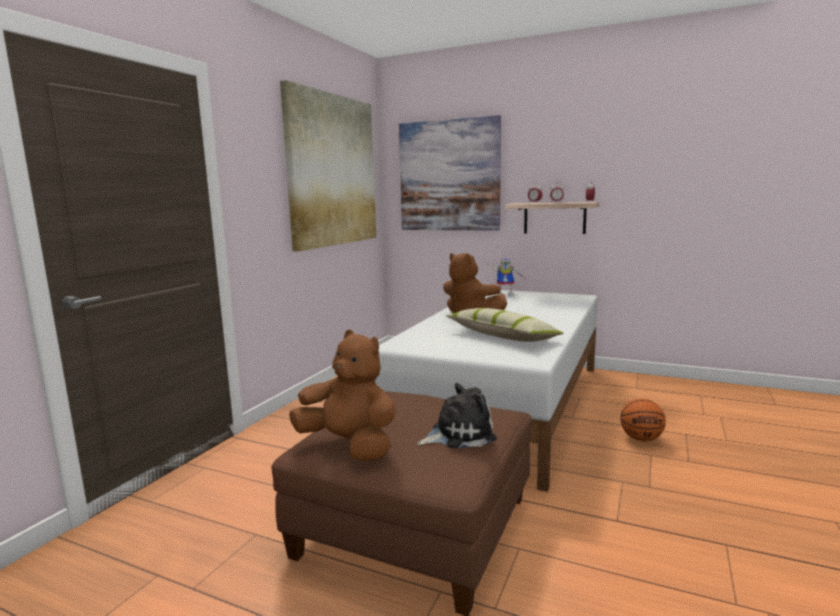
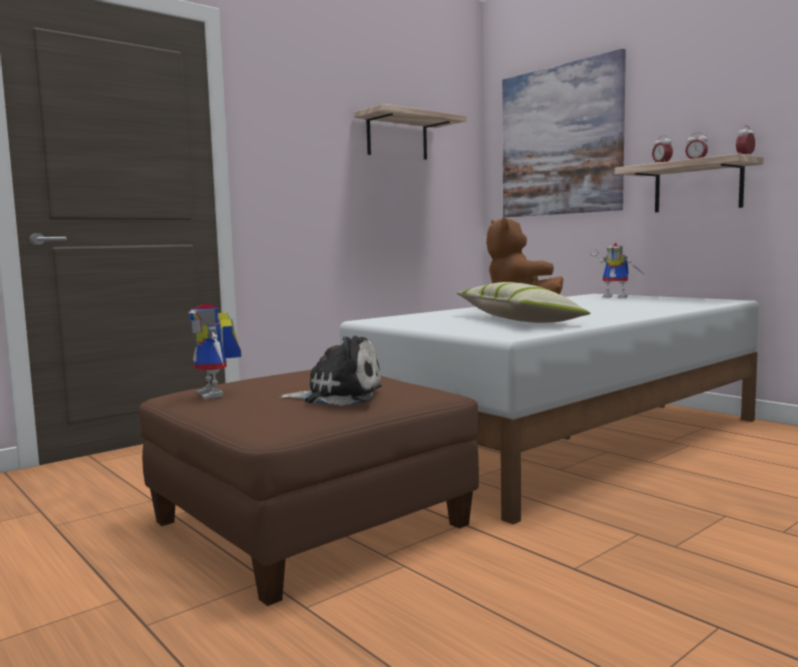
camera: 25 degrees right, 5 degrees down
picture [280,80,376,251] -> shelf [354,104,466,160]
brown plush toy [289,330,396,461] -> toy robot [188,303,241,399]
basketball [620,399,666,441] -> none

